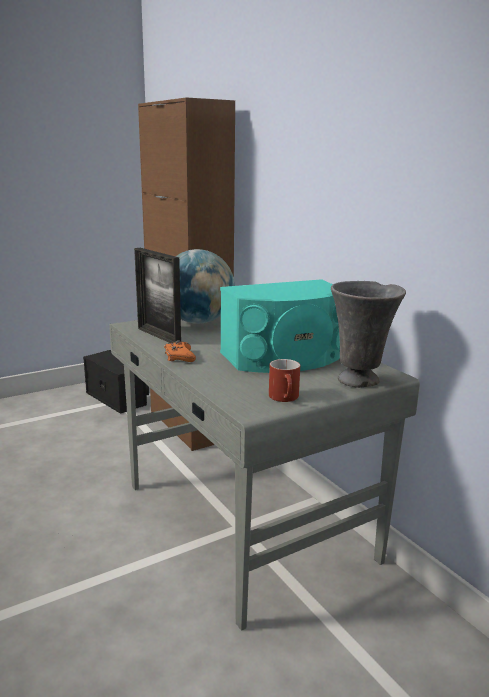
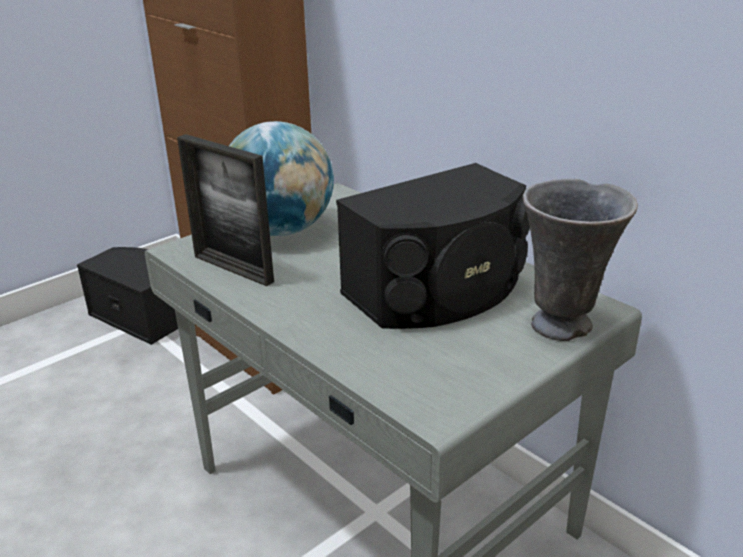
camera: 10 degrees left, 10 degrees up
orange game controller [164,340,196,362] -> none
turquoise speaker [220,279,340,373] -> black speaker [336,163,530,329]
red mug [269,359,300,402] -> none

